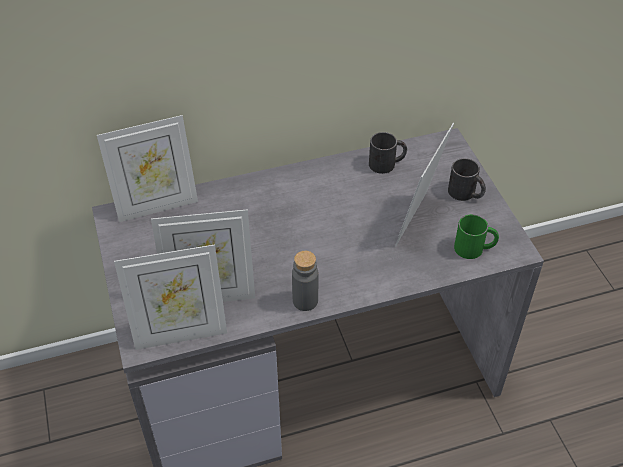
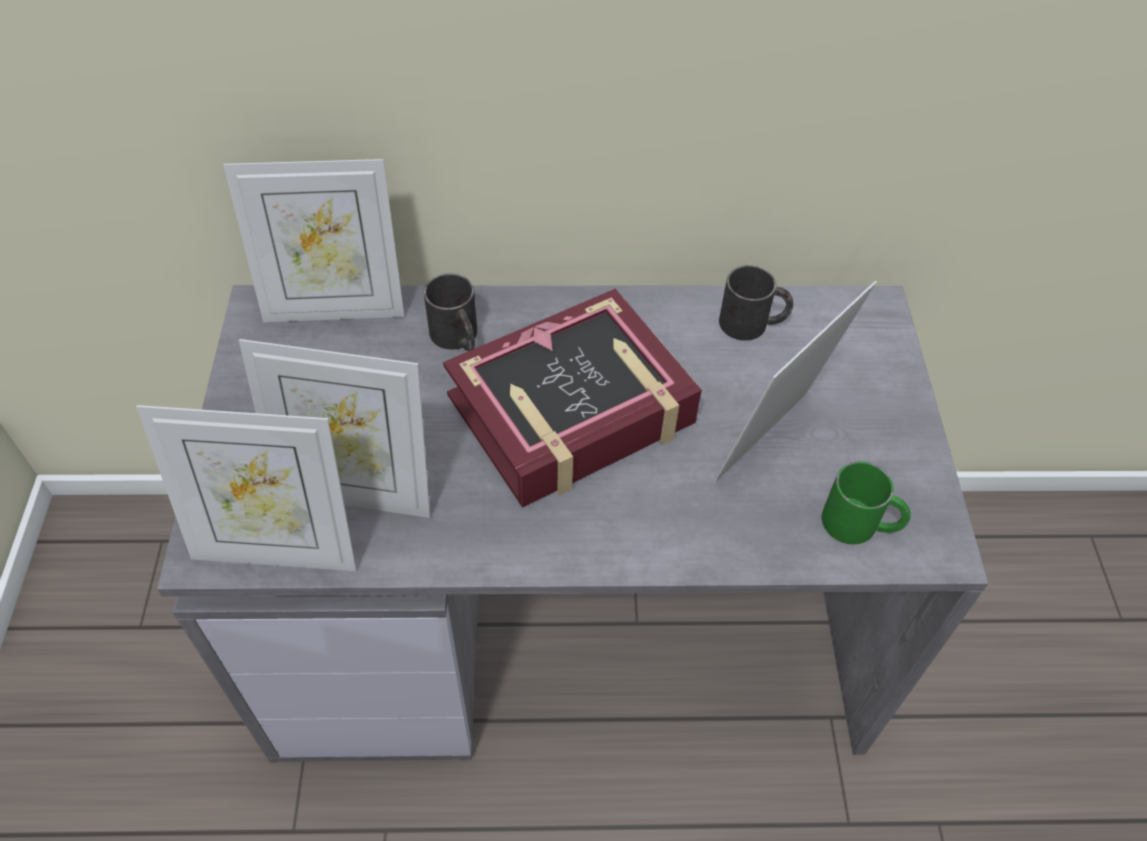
camera: 15 degrees right, 5 degrees up
grey bottle [292,251,319,311] -> none
black mug [448,158,486,201] -> black mug moved to [424,273,477,351]
none -> book [443,289,702,508]

